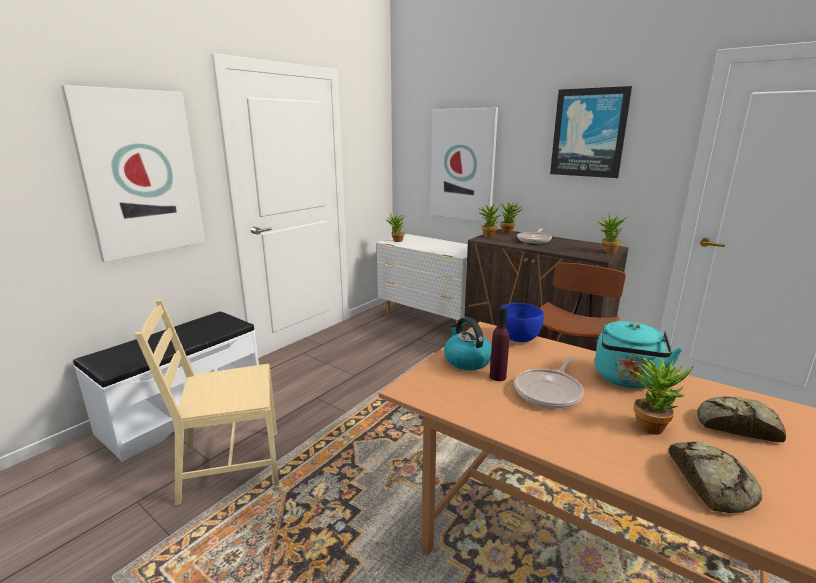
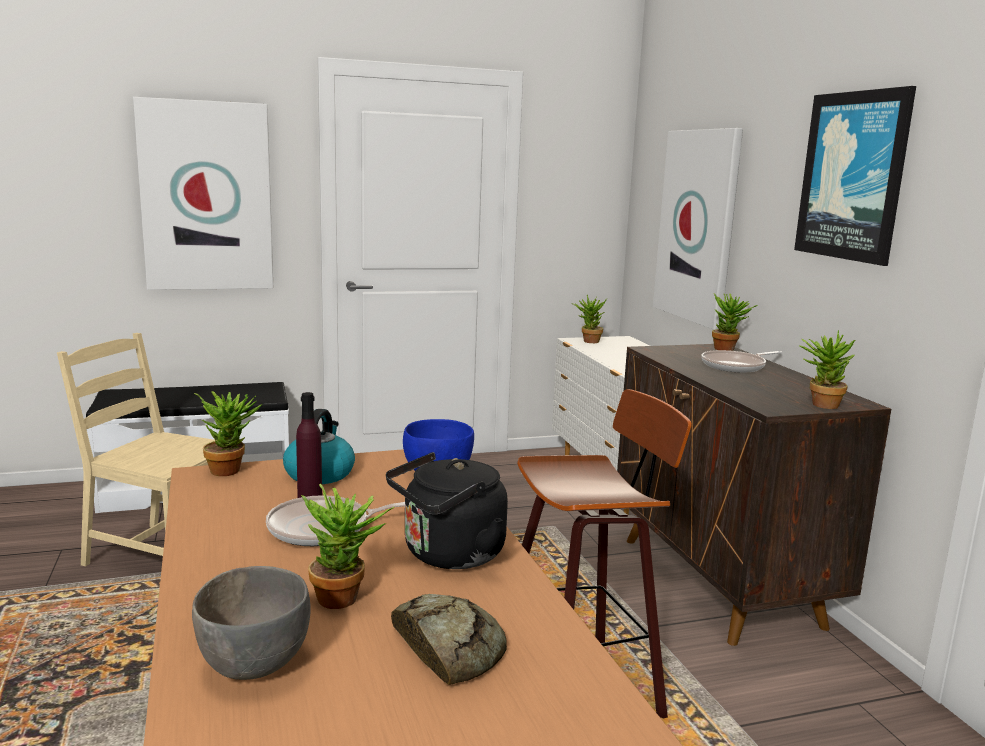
camera: 35 degrees right, 5 degrees down
potted plant [478,204,502,237] -> potted plant moved to [194,391,262,476]
turquoise kettle [595,321,682,388] -> black kettle [386,452,508,569]
bread [669,441,762,513] -> grey bowl [192,566,311,680]

